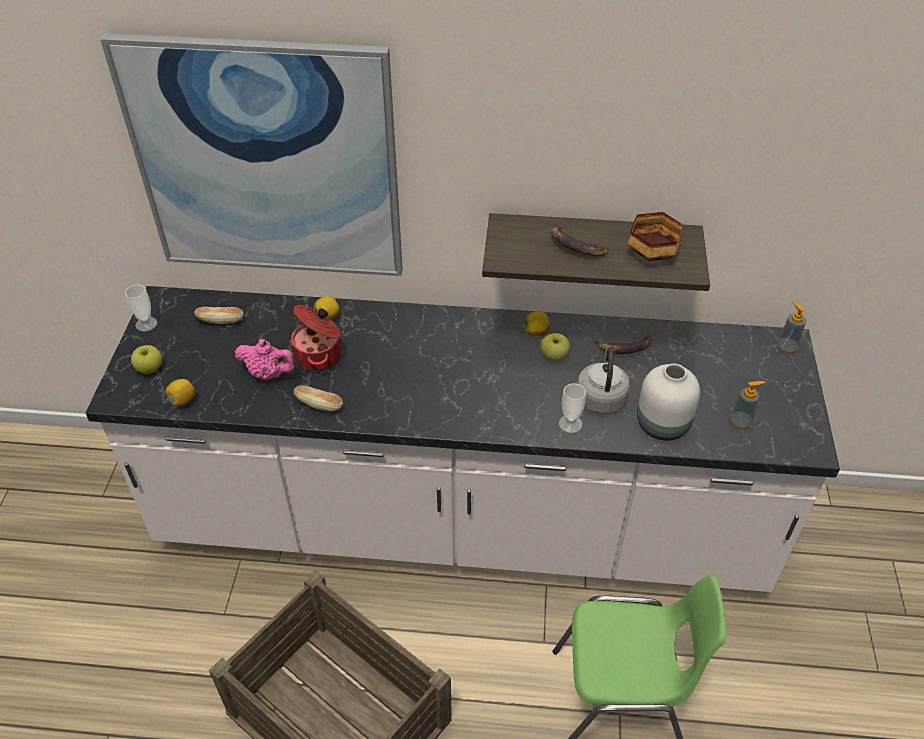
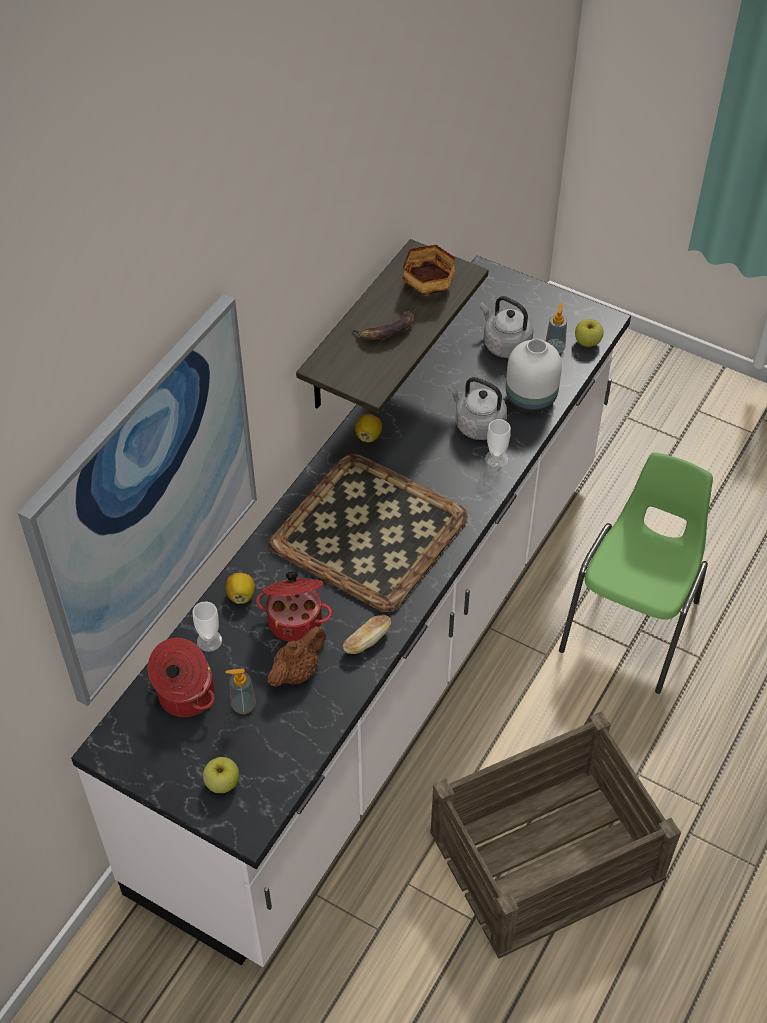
camera: 65 degrees left, 5 degrees up
cup [125,285,157,332] -> cup moved to [192,601,222,652]
lemon [166,379,196,407] -> none
bread [194,307,244,324] -> cooking pot [148,638,215,717]
pink teapot [235,339,297,380] -> brown teapot [268,626,326,687]
apple [540,333,570,361] -> apple moved to [575,319,604,347]
banana [593,335,652,354] -> none
soap dispenser [777,301,806,353] -> soap dispenser moved to [225,668,256,714]
none -> tray [269,453,468,612]
none -> grey kettle [480,296,534,358]

